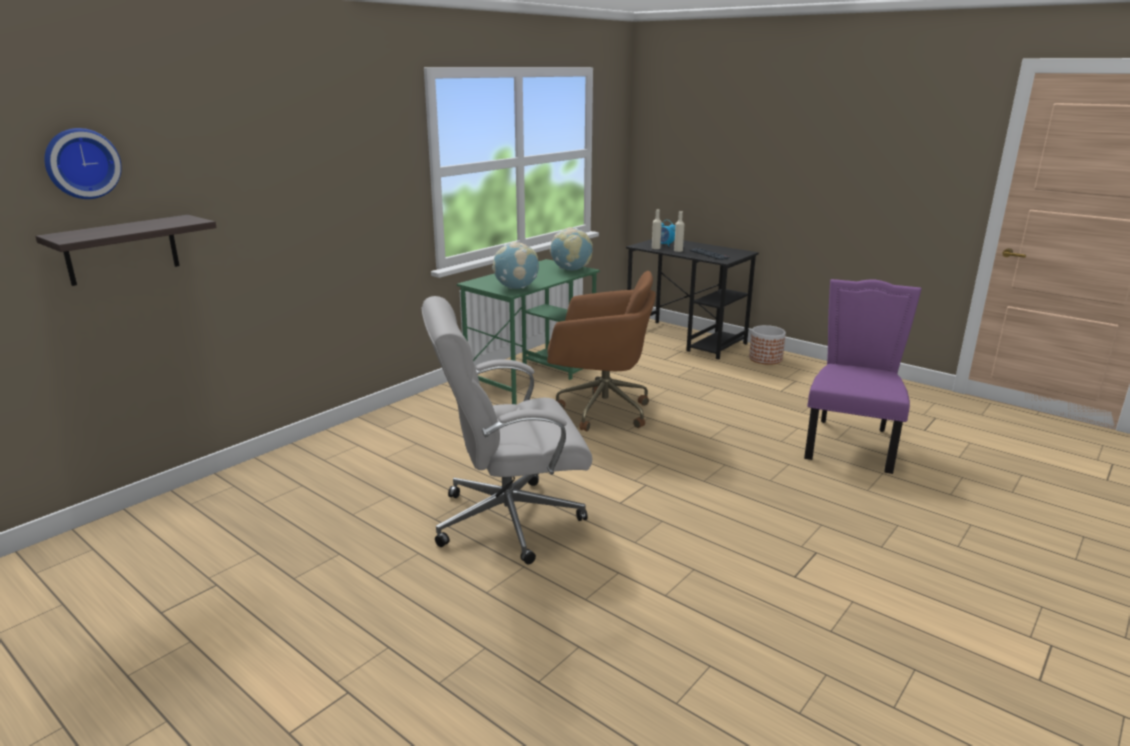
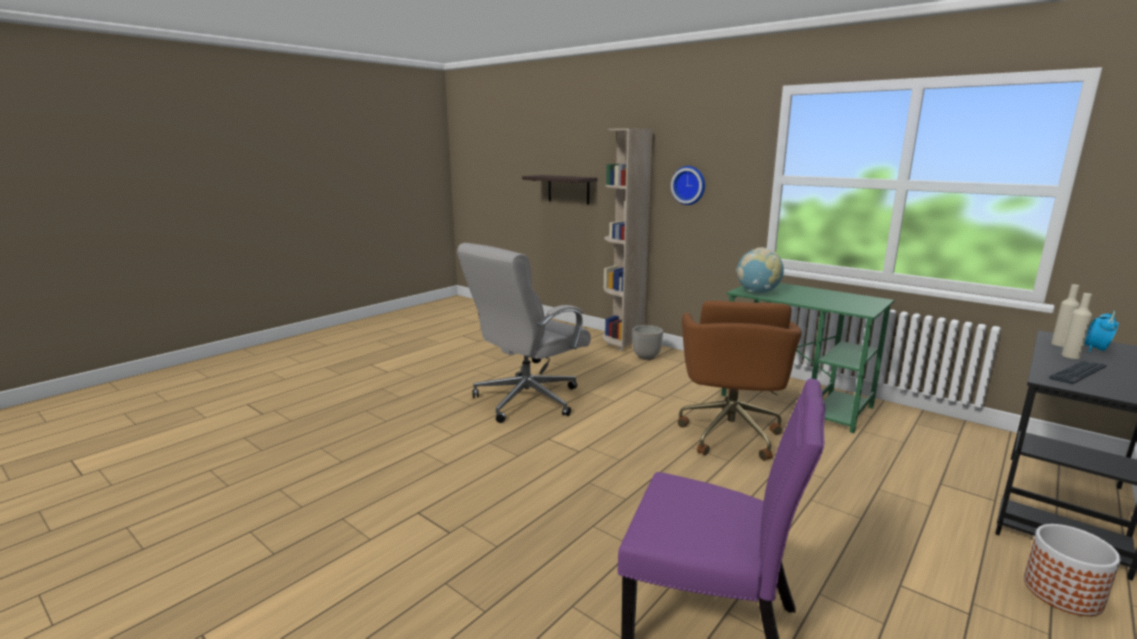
camera: 90 degrees right, 5 degrees down
wall clock [44,128,122,199] -> wall clock moved to [671,166,705,205]
grey office chair [422,296,592,564] -> grey office chair turned 120 degrees counterclockwise [457,243,591,423]
globe [550,227,593,271] -> none
none -> beige bookcase [602,128,653,350]
none -> planter [632,325,663,360]

